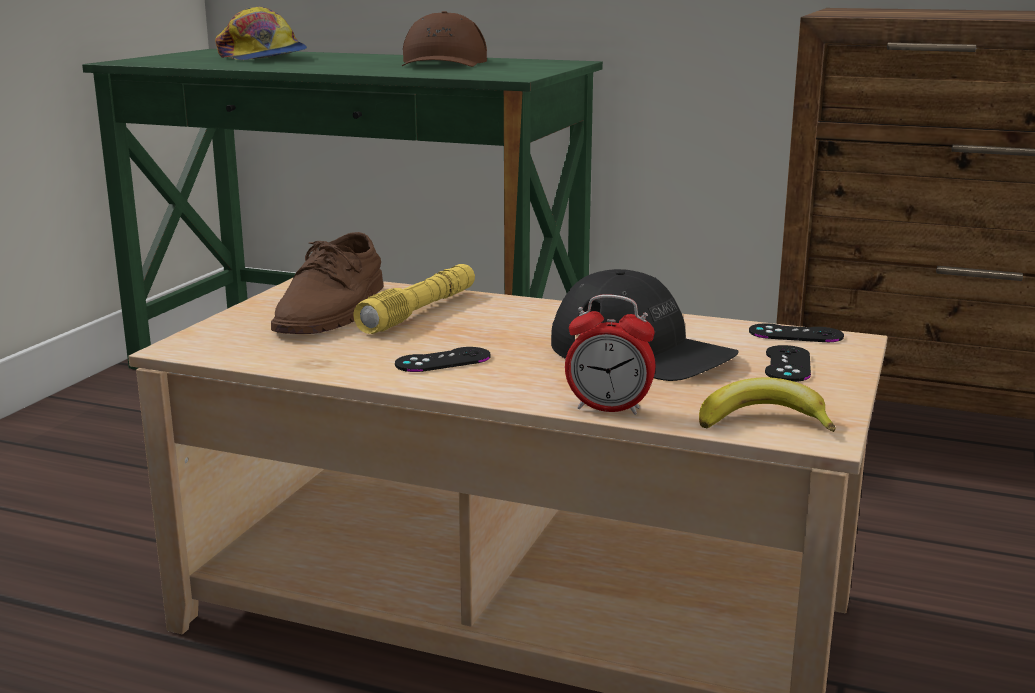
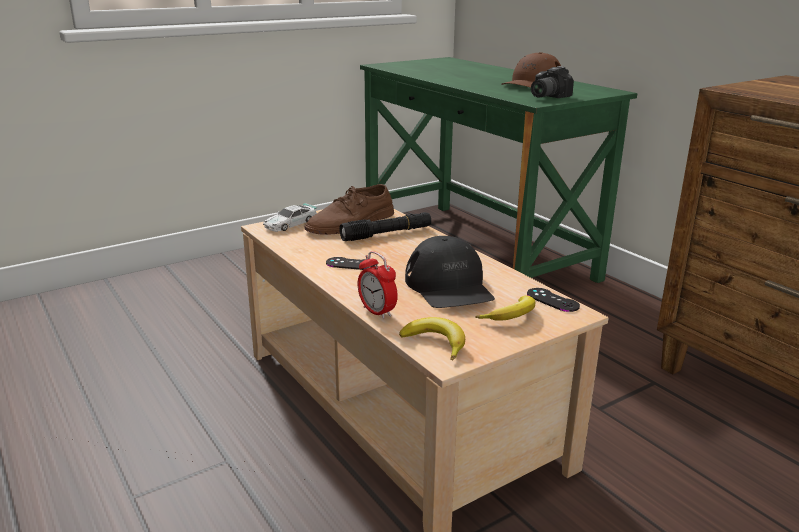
camera: 35 degrees right, 5 degrees up
cap [215,7,307,60] -> none
yellow flashlight [353,264,475,334] -> black flashlight [339,212,431,241]
black game controller [765,345,811,382] -> banana [475,296,535,321]
none -> toy car [263,203,317,232]
none -> camera [531,66,574,98]

